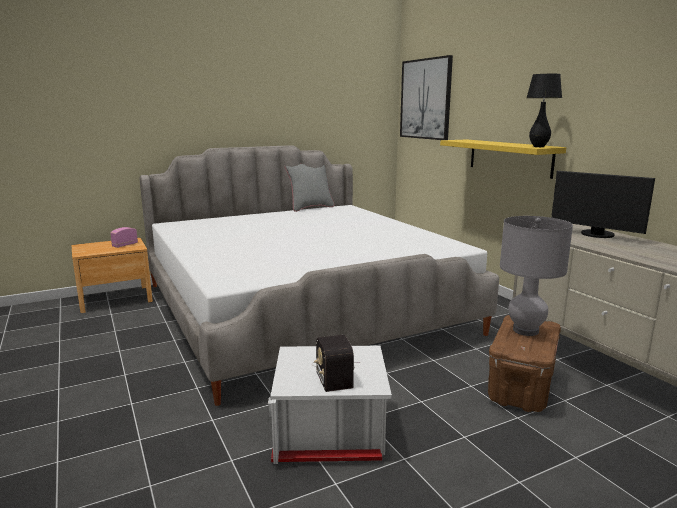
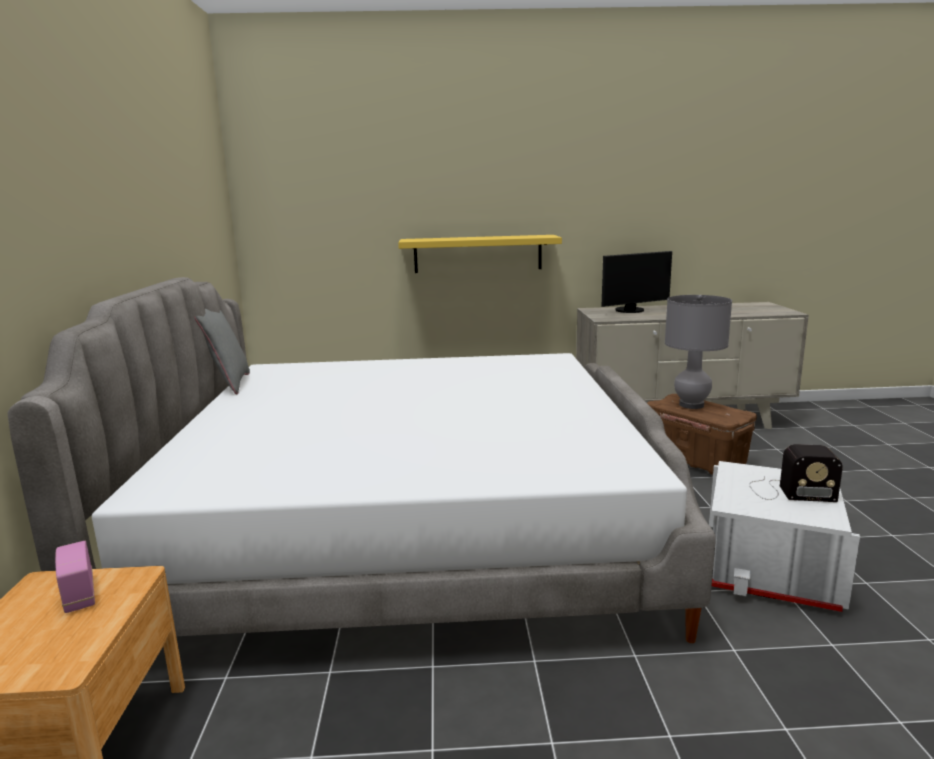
camera: 65 degrees left, 0 degrees up
picture [400,55,453,140] -> none
black table lamp [526,74,562,147] -> none

